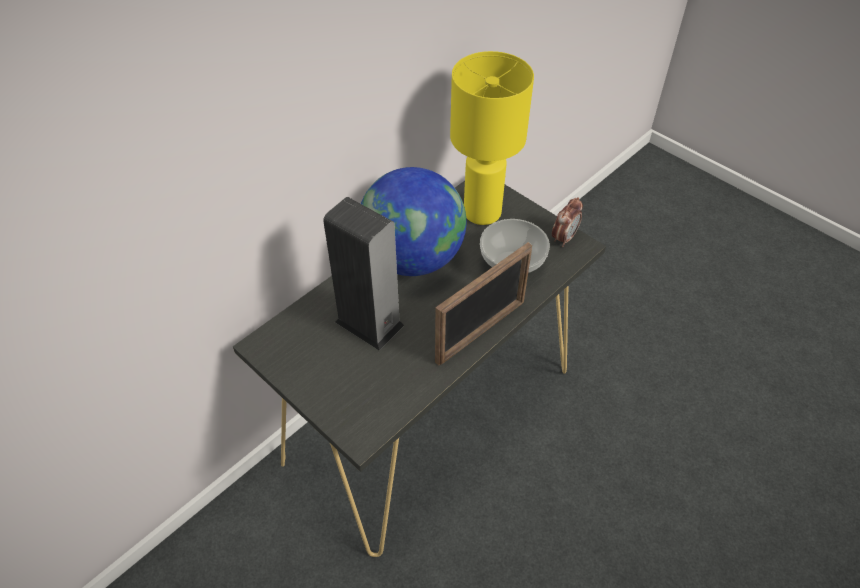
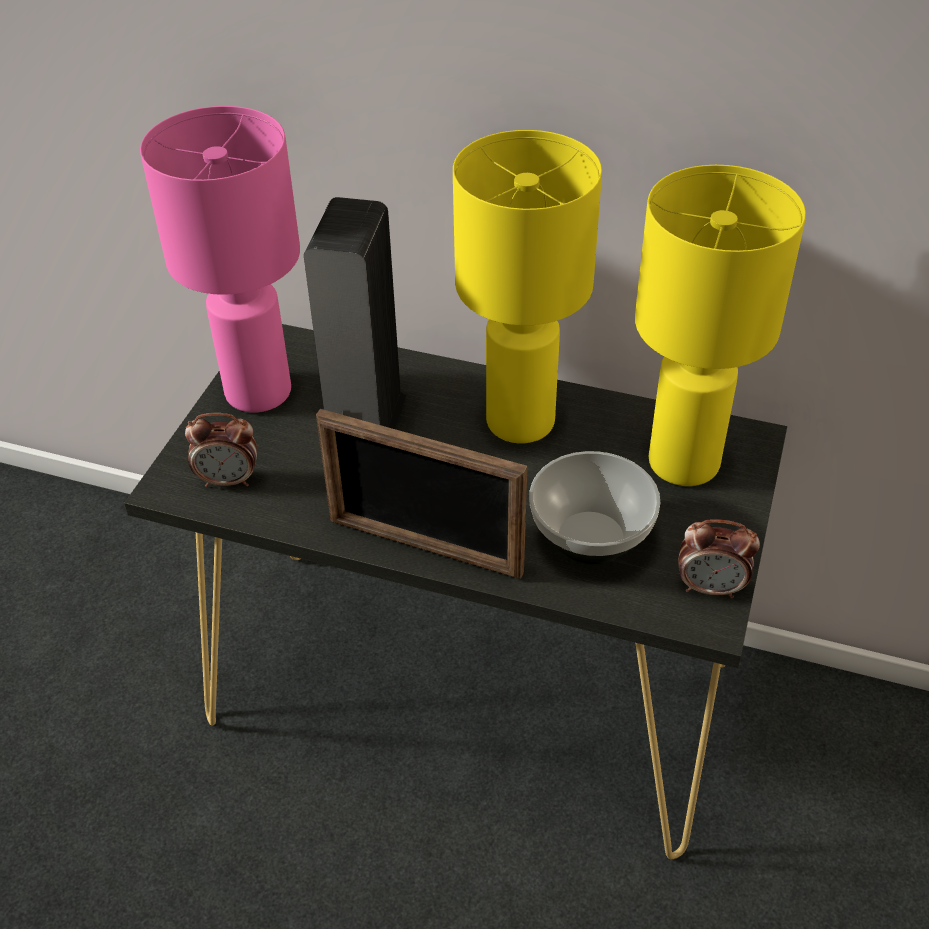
camera: 65 degrees right, 5 degrees down
globe [361,167,467,276] -> yellow table lamp [453,130,602,443]
none -> pink table lamp [140,106,300,413]
none -> alarm clock [185,413,257,487]

